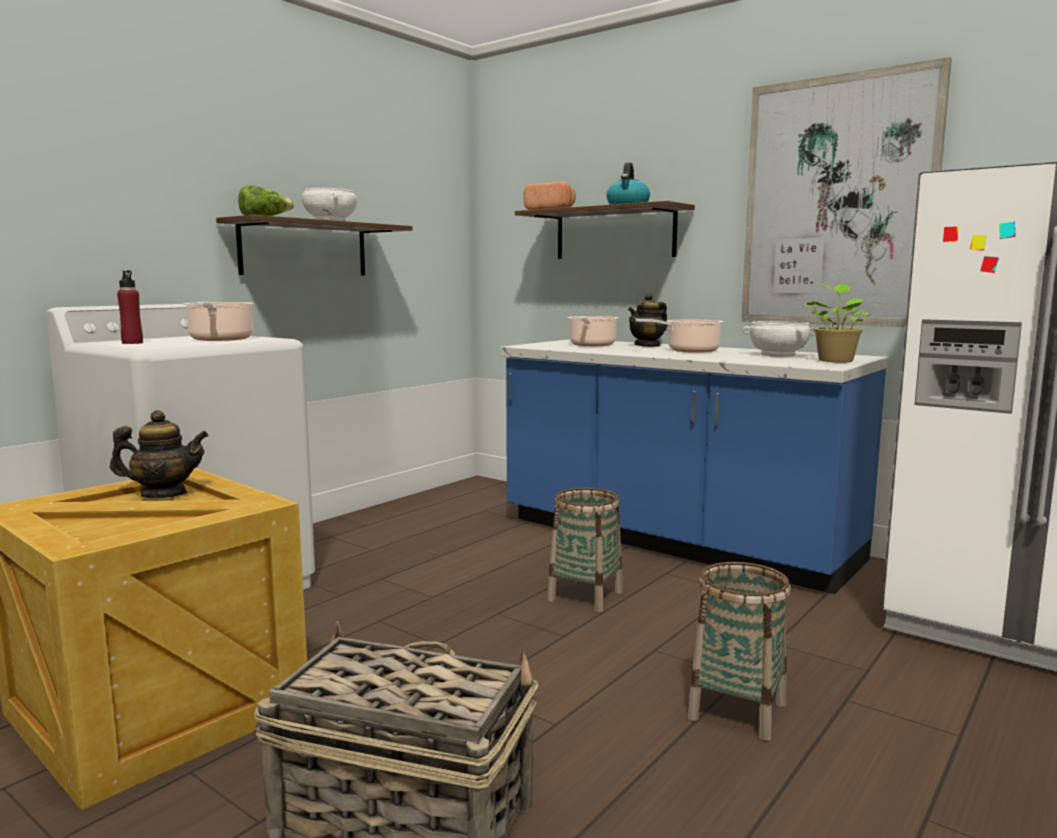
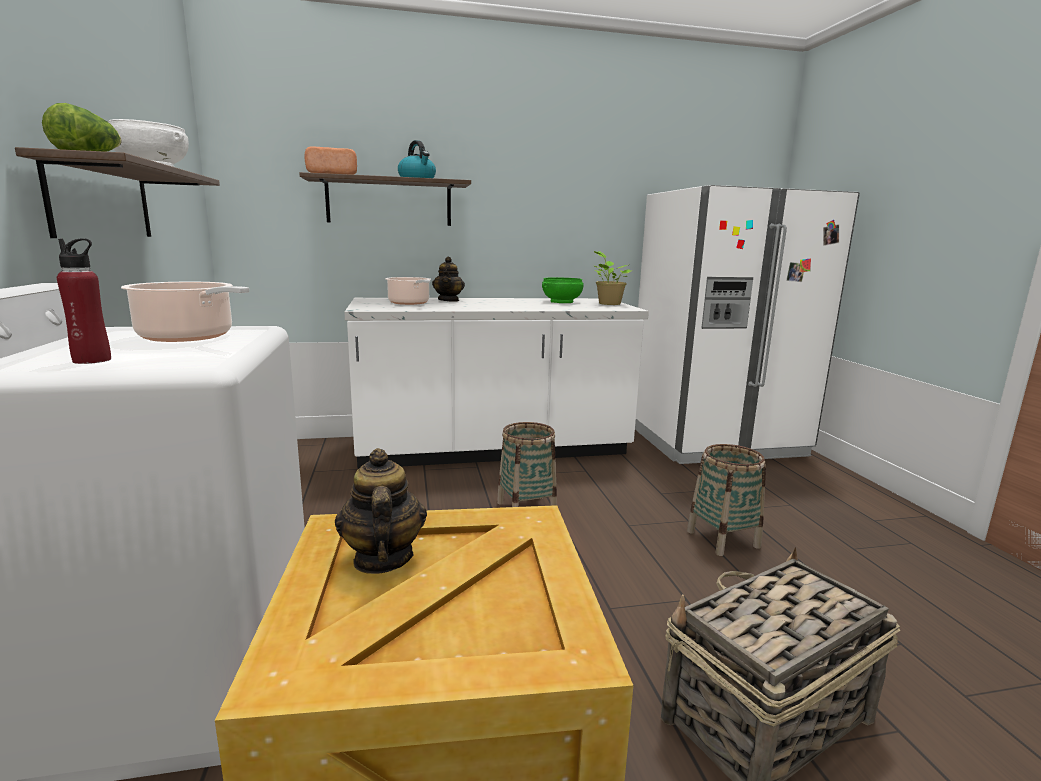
camera: 50 degrees left, 5 degrees up
teapot [110,410,209,498] -> teapot turned 45 degrees counterclockwise [335,448,427,574]
blue counter [500,339,889,594] -> white counter [344,298,649,469]
cooking pot [635,319,723,353] -> none
picture [741,57,952,327] -> none
white bowl [743,321,816,357] -> green bowl [542,278,584,303]

